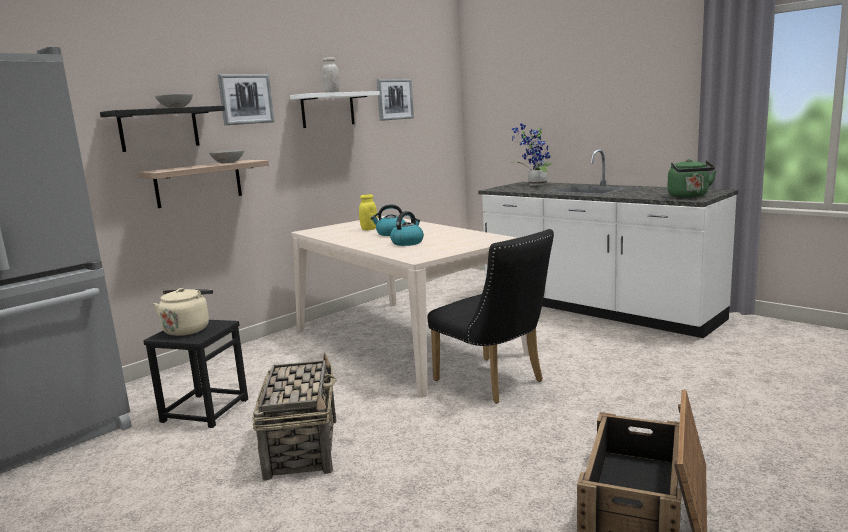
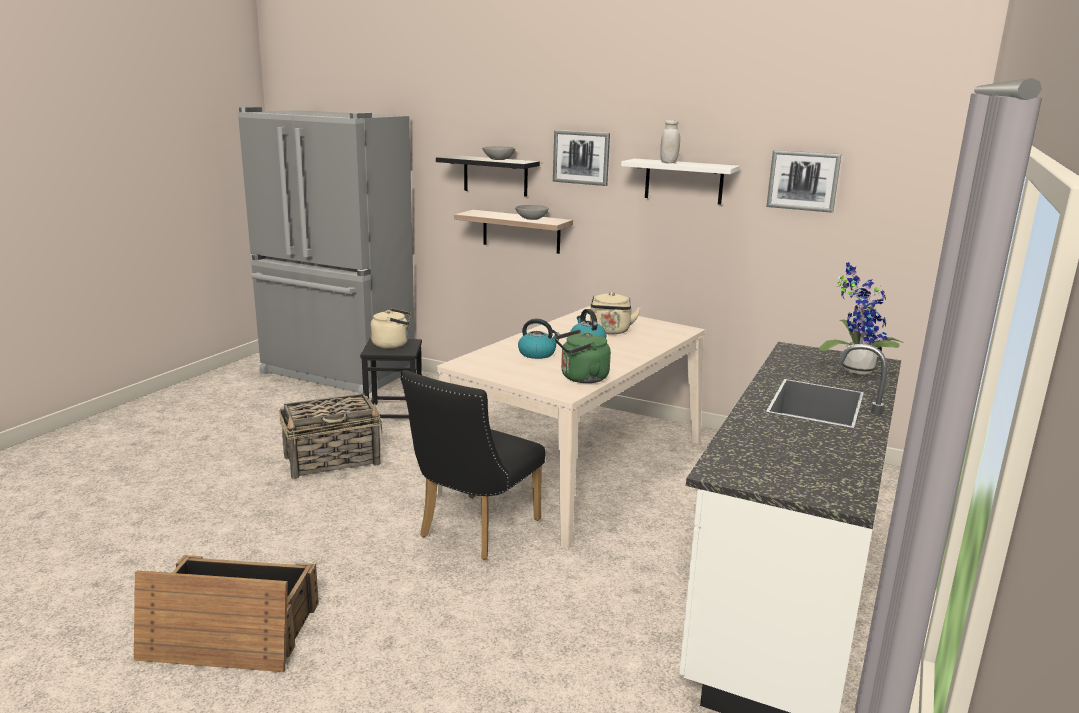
camera: 70 degrees right, 5 degrees up
yellow jar [359,194,378,230] -> beige kettle [590,292,641,335]
green kettle [667,159,716,198] -> green kettle moved to [555,329,611,383]

